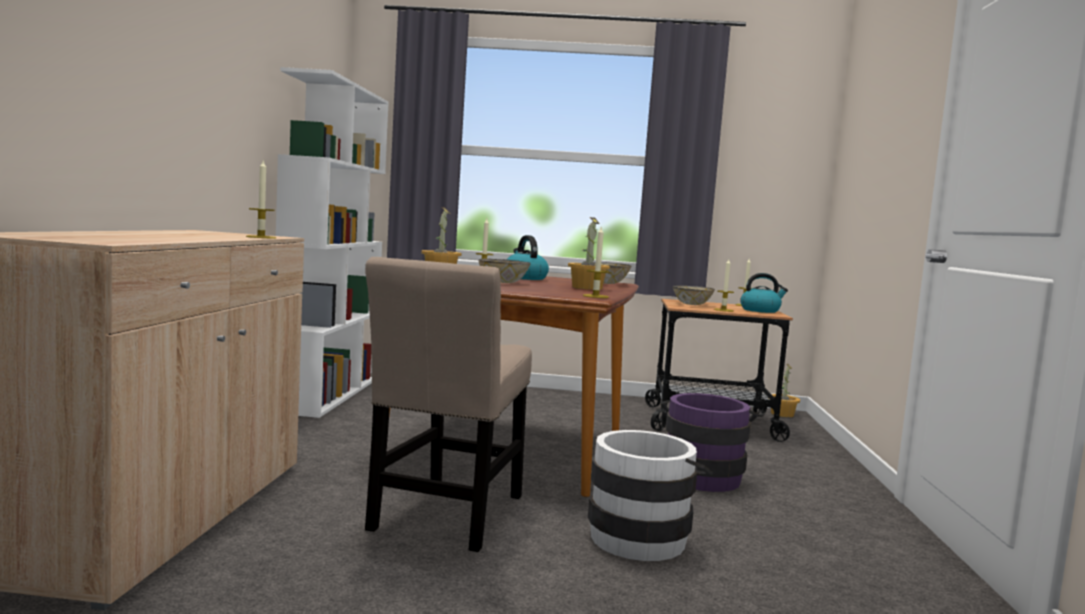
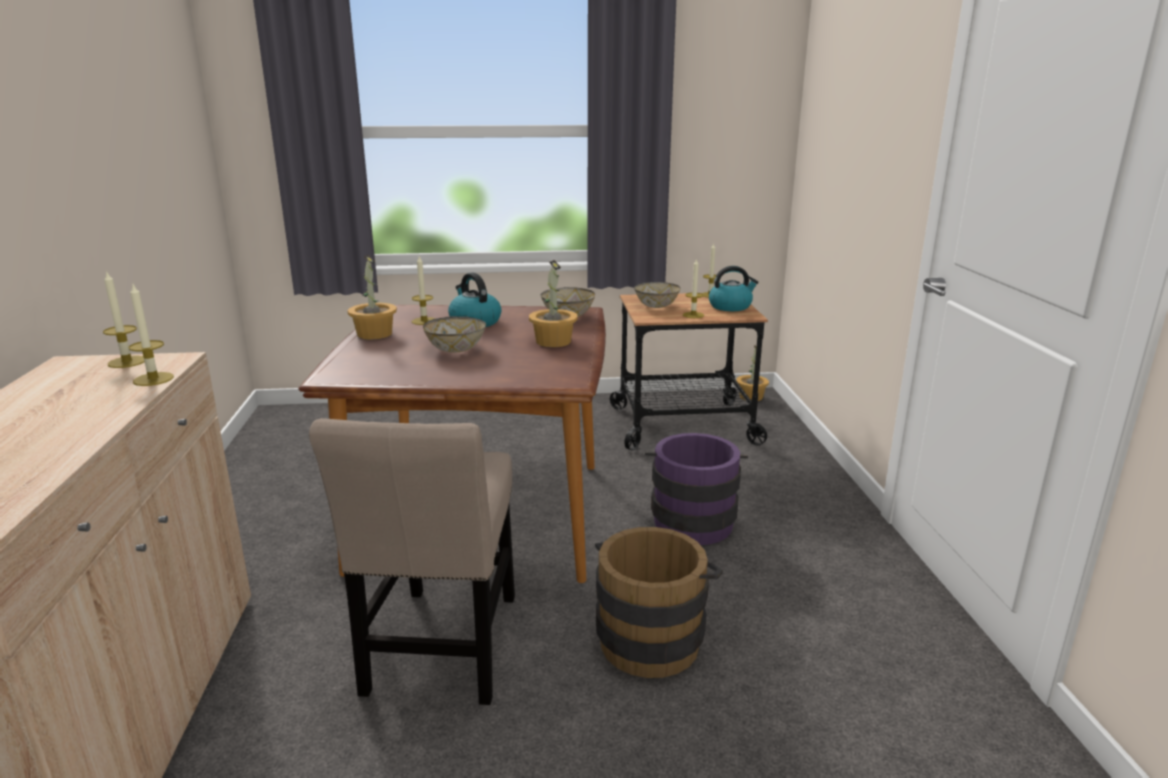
camera: 10 degrees left, 15 degrees up
white bookcase [276,67,389,418] -> none
candle [583,225,609,298] -> candle moved to [103,270,144,368]
white bucket [588,430,713,561] -> brown bucket [595,527,723,678]

